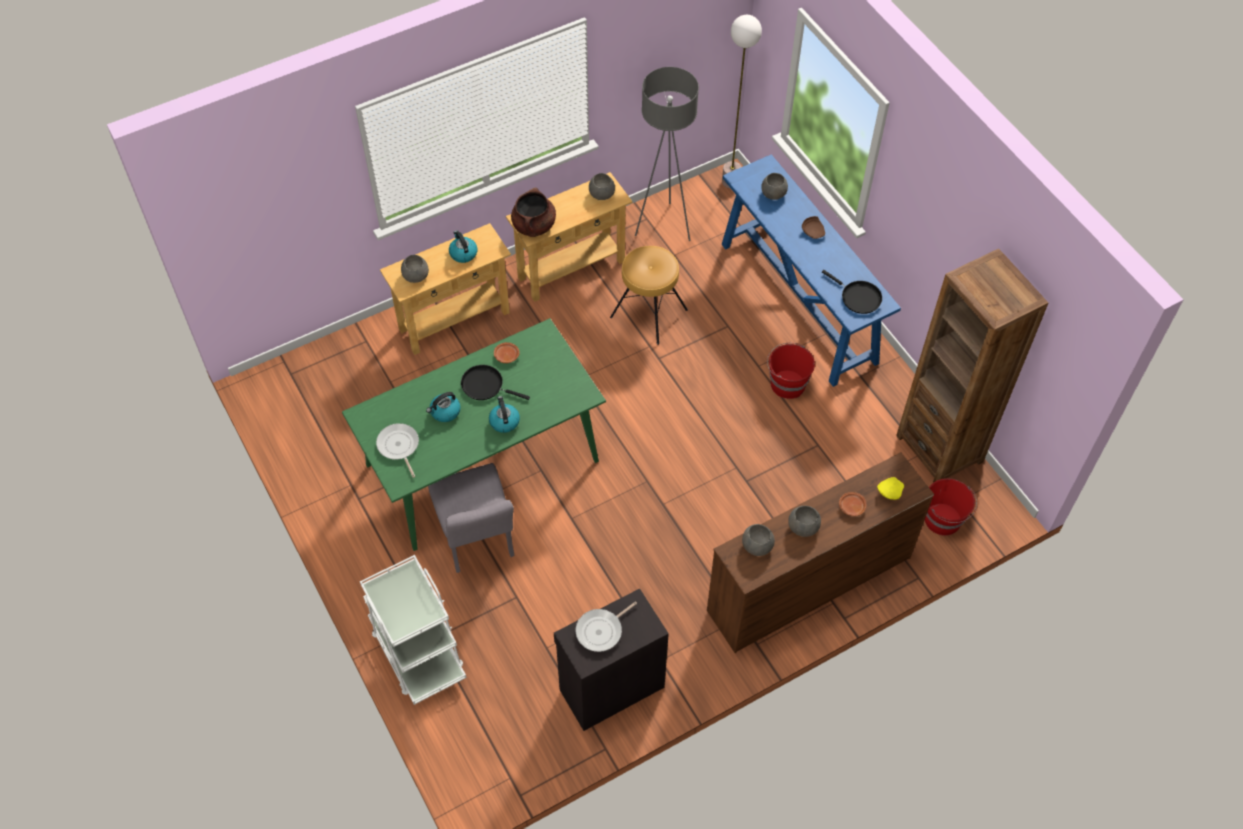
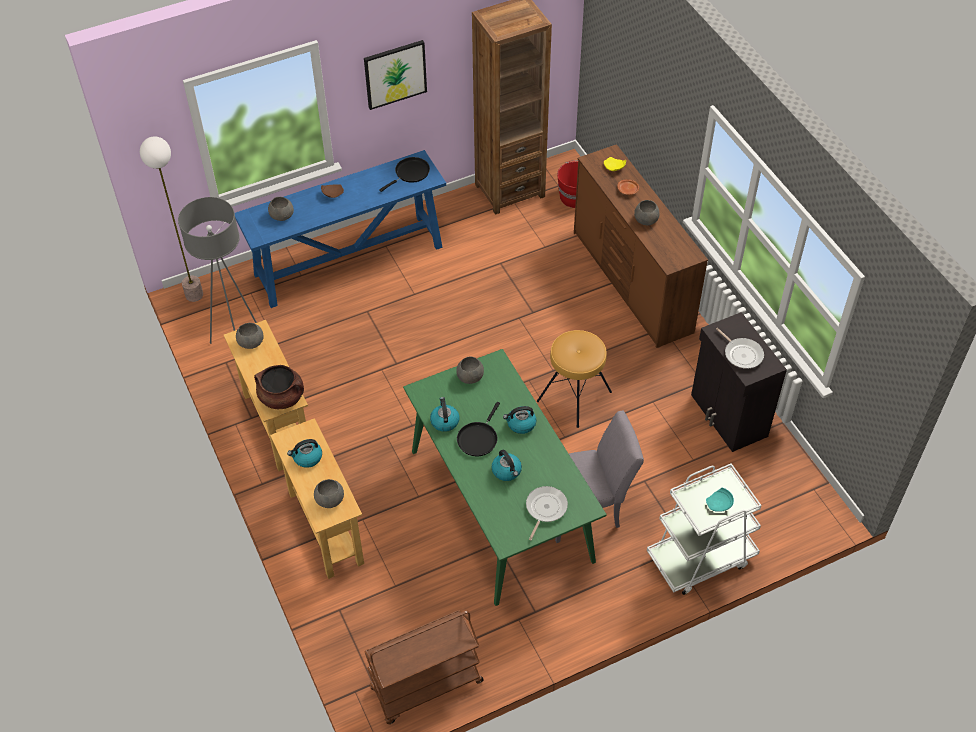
camera: 85 degrees left, 5 degrees down
frying pan [376,423,419,478] -> frying pan turned 135 degrees clockwise [526,486,568,540]
brown plate [494,342,520,363] -> kettle [430,397,459,432]
brown stool [610,246,688,345] -> brown stool moved to [537,330,612,428]
grey bowl [742,524,775,556] -> grey bowl moved to [456,356,484,384]
red bucket [767,343,815,399] -> none
none -> picture [364,40,427,110]
none -> brown cart [364,610,484,724]
none -> turquoise plate [706,487,734,512]

